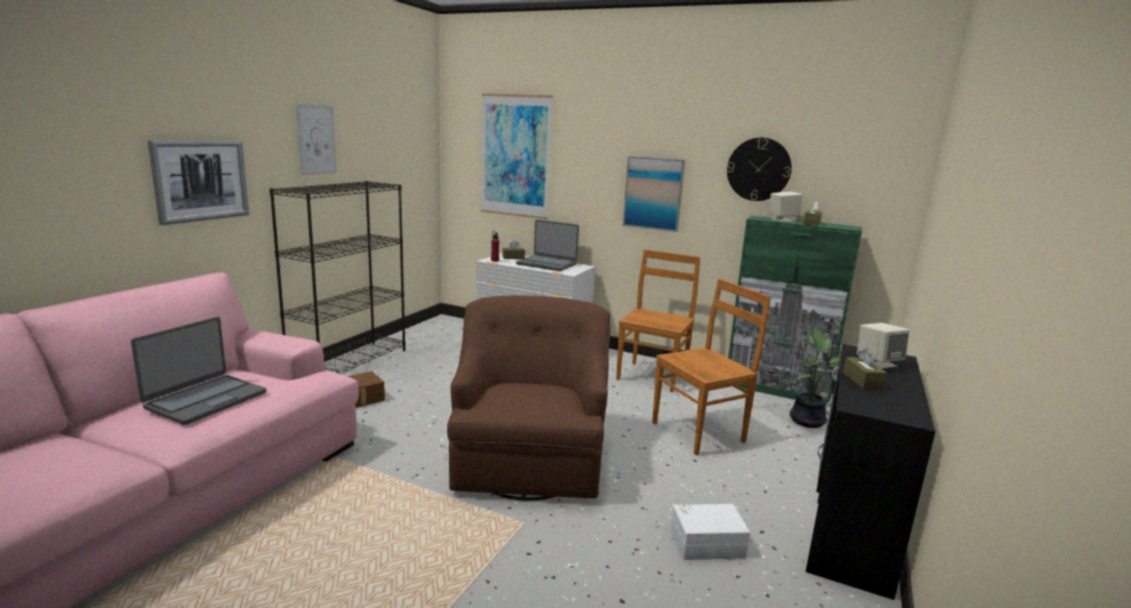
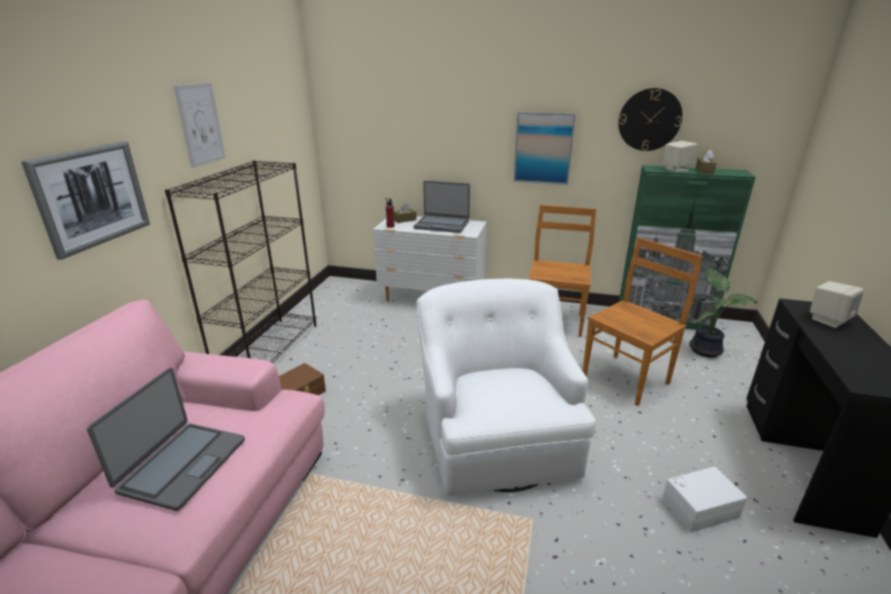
camera: 10 degrees left, 10 degrees up
brown armchair [447,295,610,501] -> white armchair [416,278,596,496]
picture [481,93,553,219] -> none
brown tissue box [843,348,887,389] -> none

